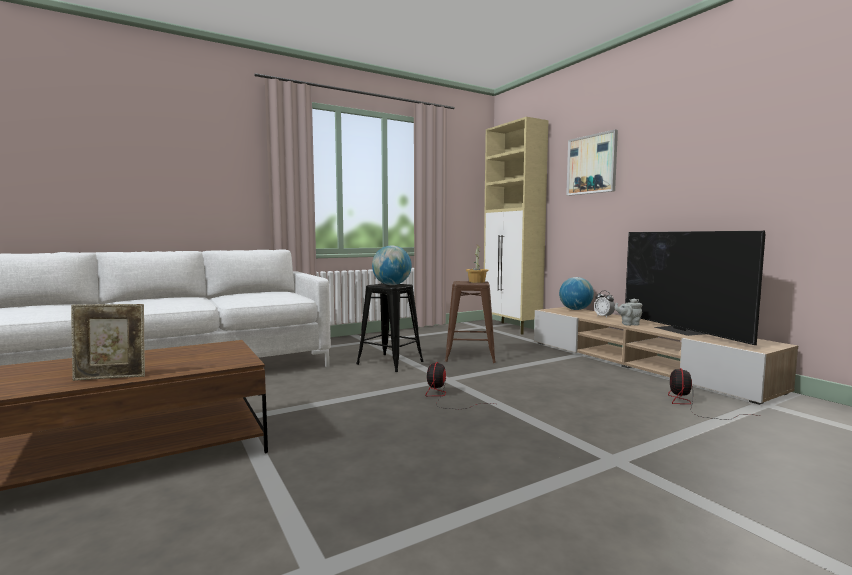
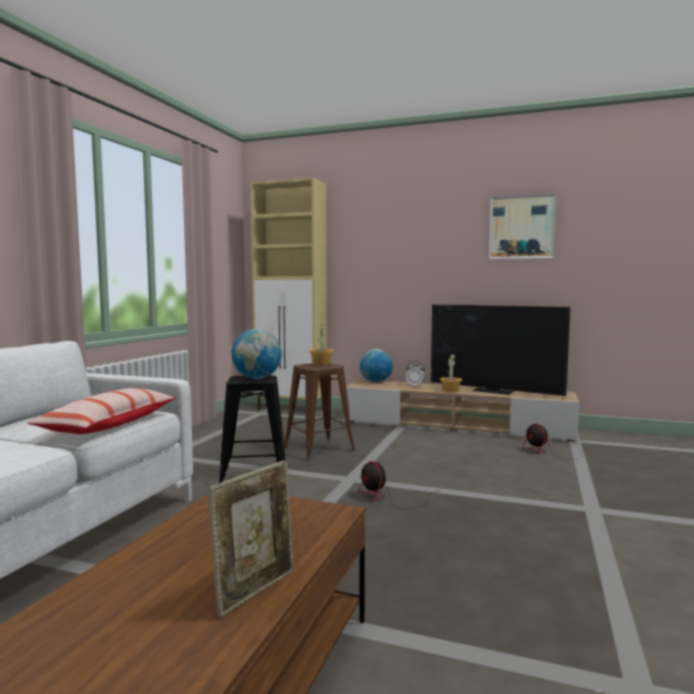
camera: 40 degrees left, 0 degrees up
picture [566,129,618,196] -> picture moved to [489,193,556,259]
grey teapot [615,299,642,326] -> potted plant [440,355,462,393]
none -> pillow [28,388,176,434]

